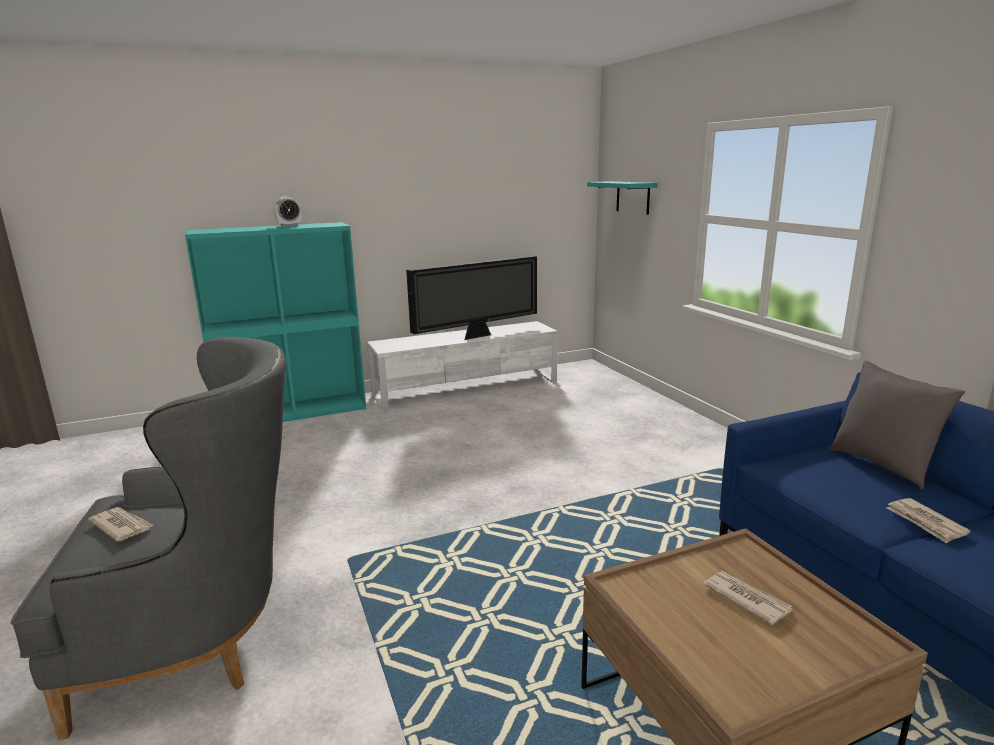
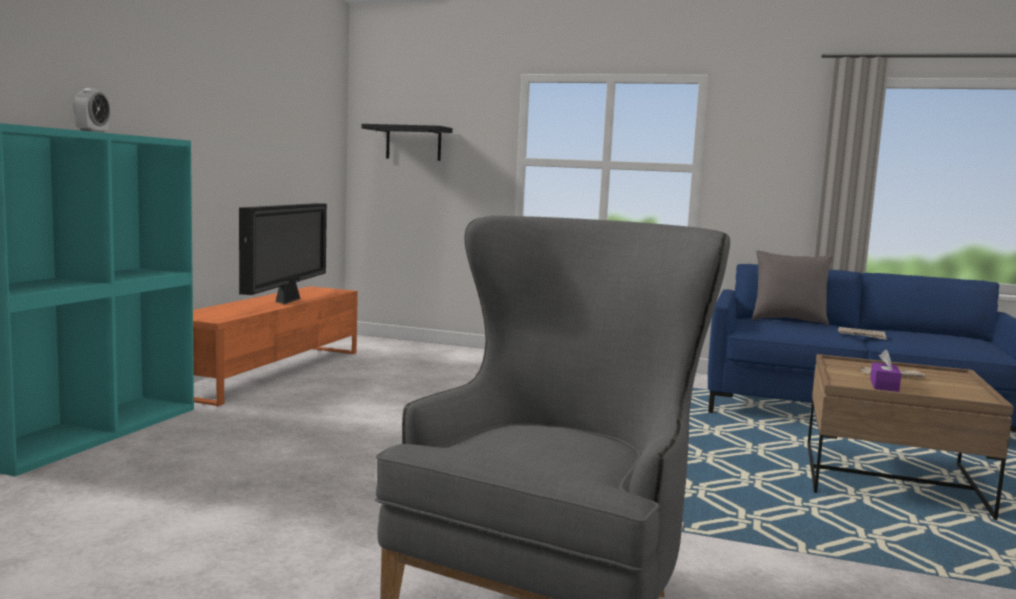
camera: 50 degrees left, 10 degrees down
newspaper [88,507,153,542] -> none
white tv stand [367,321,557,410] -> orange tv stand [193,286,358,406]
turquoise shelf [587,181,658,215] -> black shelf [361,124,453,161]
none -> purple tissue box [870,350,902,392]

